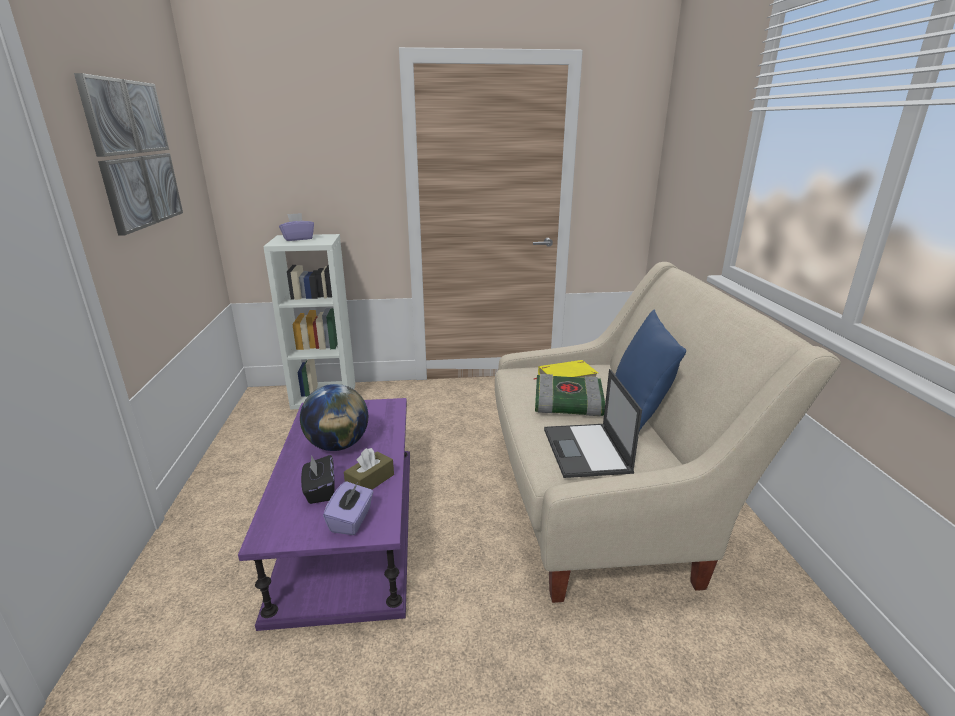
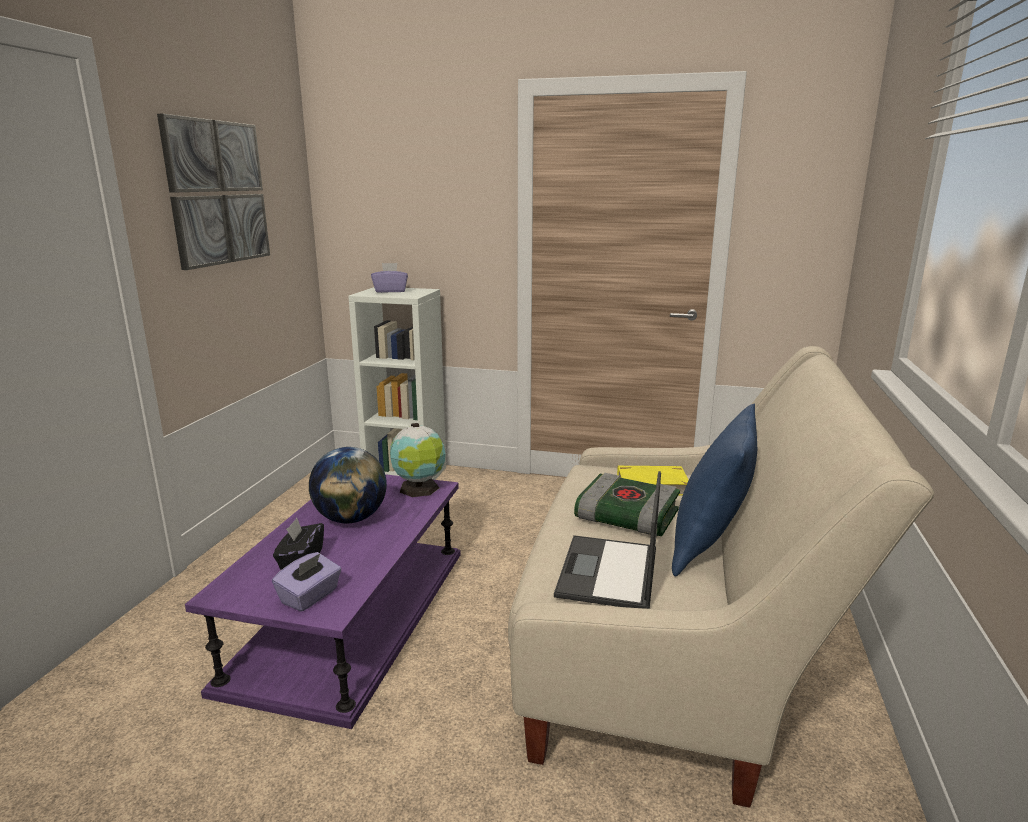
camera: 20 degrees right, 5 degrees down
brown tissue box [344,448,394,489] -> none
none -> globe [390,423,446,497]

